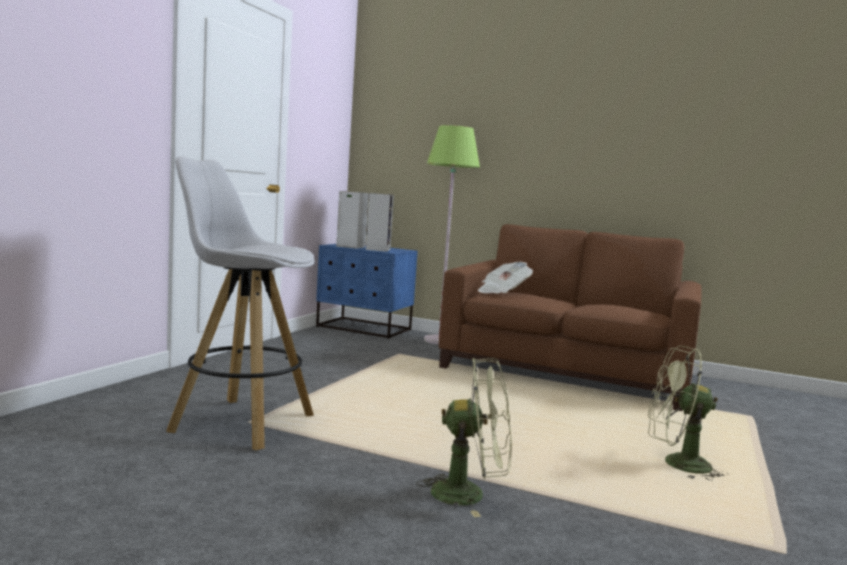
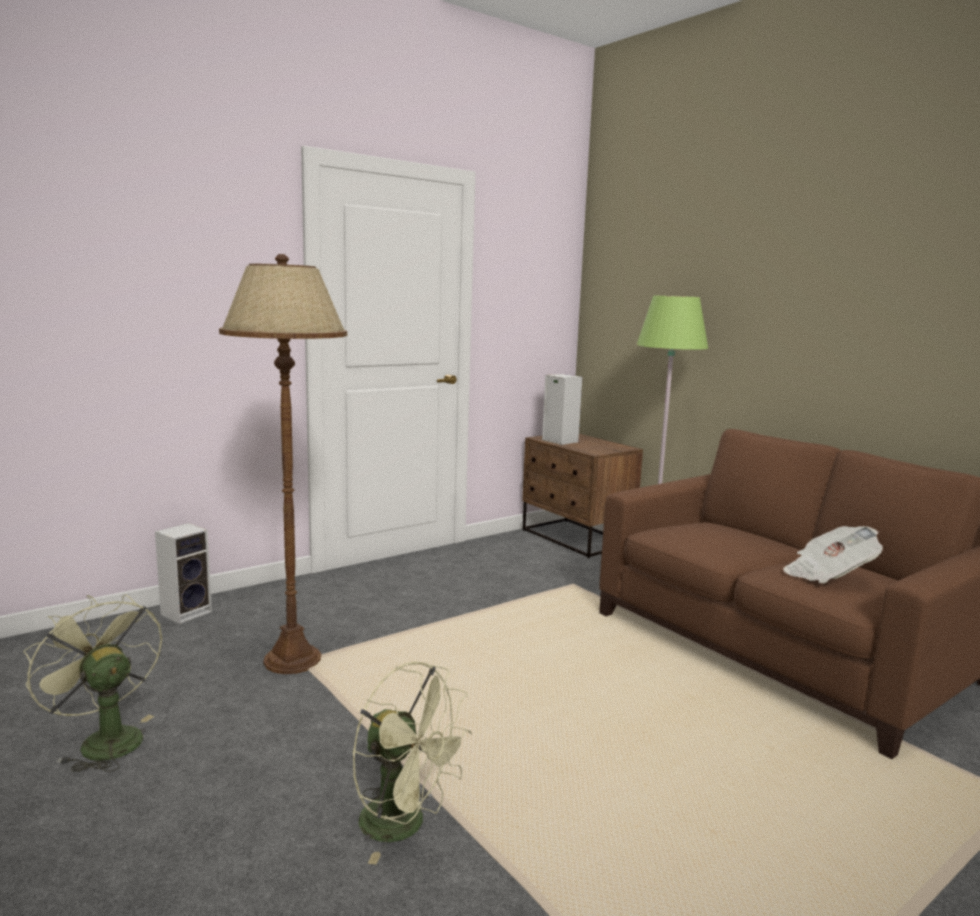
camera: 30 degrees right, 5 degrees up
white stool [166,156,315,450] -> brown floor lamp [219,254,347,674]
blue nightstand [316,244,418,339] -> brown nightstand [522,434,643,558]
speaker [366,193,394,252] -> speaker moved to [155,523,212,624]
newspaper [478,262,533,293] -> newspaper moved to [783,526,883,583]
green fan [648,346,729,481] -> green fan moved to [23,594,162,772]

